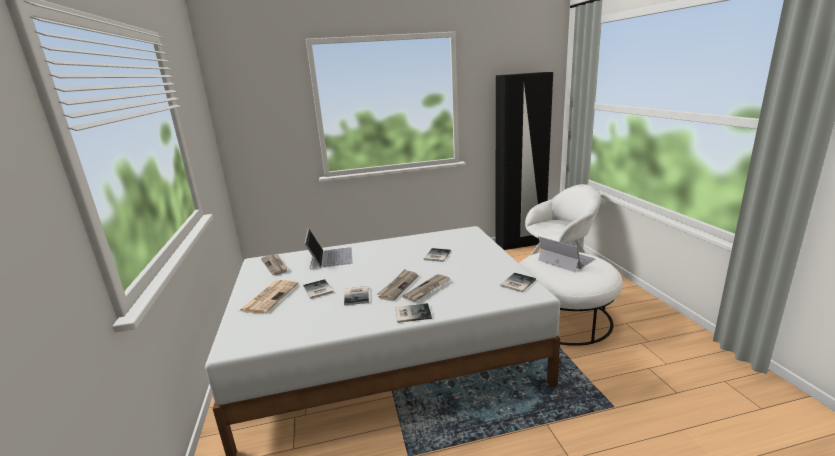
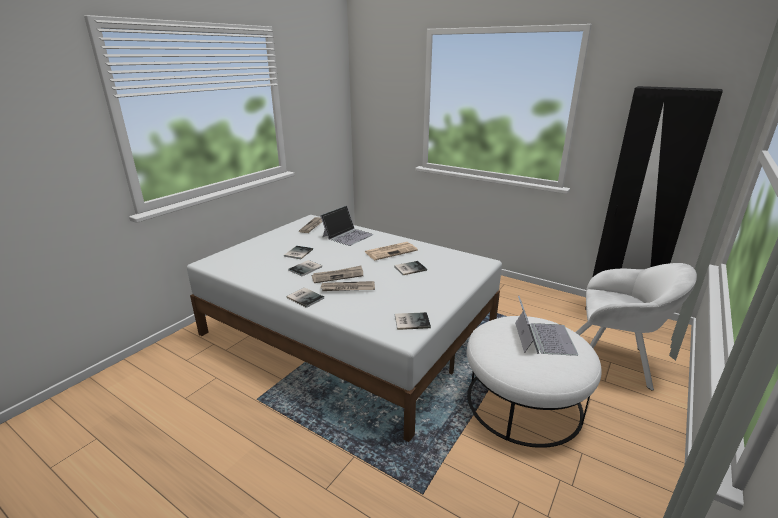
camera: 45 degrees right, 5 degrees up
newspaper [238,280,298,314] -> newspaper moved to [365,242,418,260]

